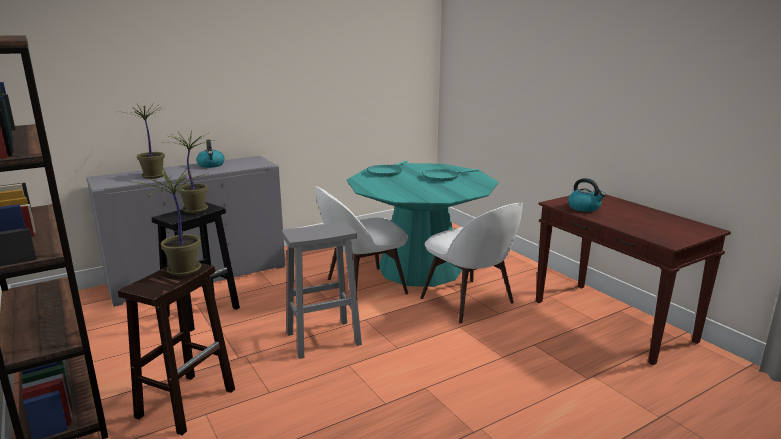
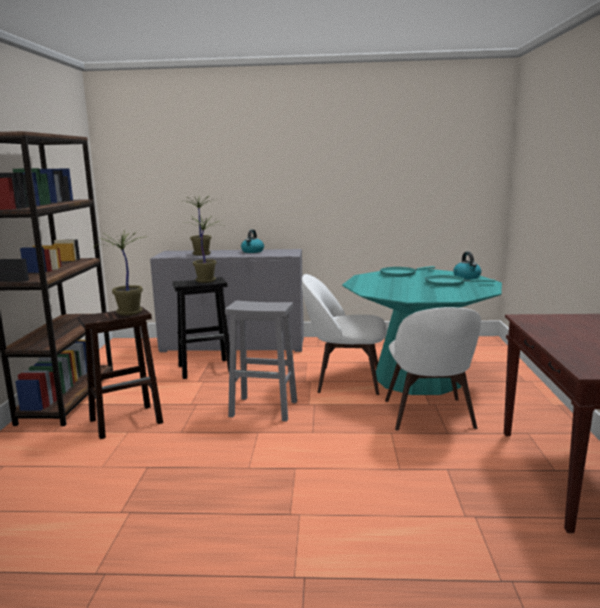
camera: 35 degrees right, 5 degrees down
kettle [568,178,606,212] -> kettle moved to [453,252,481,279]

